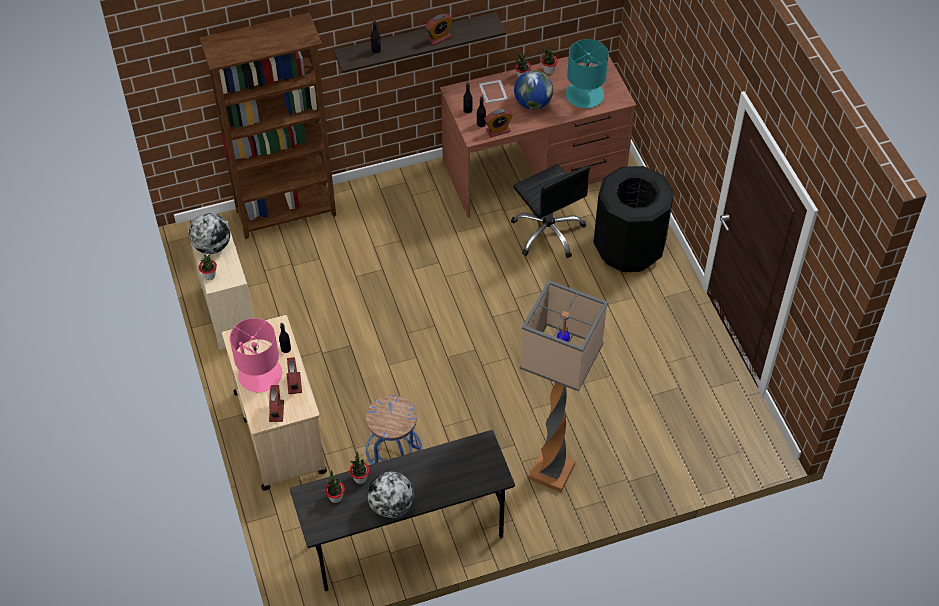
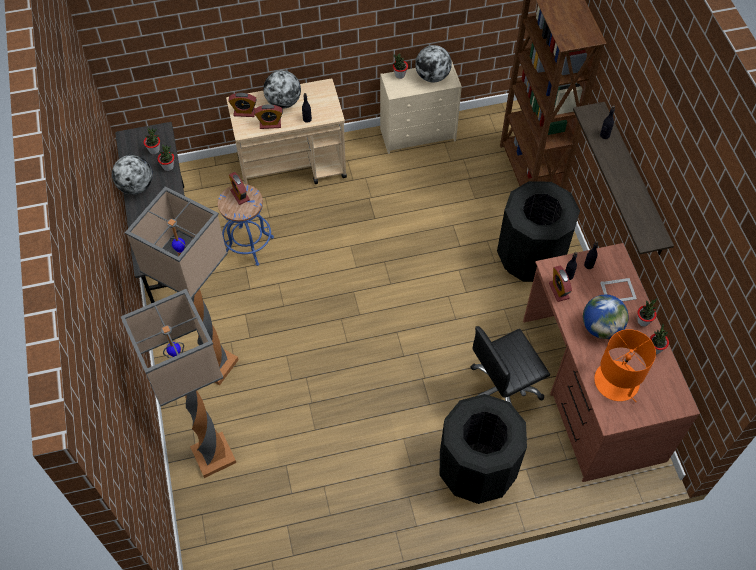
camera: 95 degrees right, 5 degrees up
pink table lamp [230,318,282,393] -> globe [263,70,301,109]
alarm clock [425,14,453,45] -> alarm clock moved to [229,172,250,205]
turquoise table lamp [566,39,609,109] -> orange table lamp [594,329,656,402]
none -> floor lamp [121,289,236,478]
none -> black trash can [497,181,580,282]

